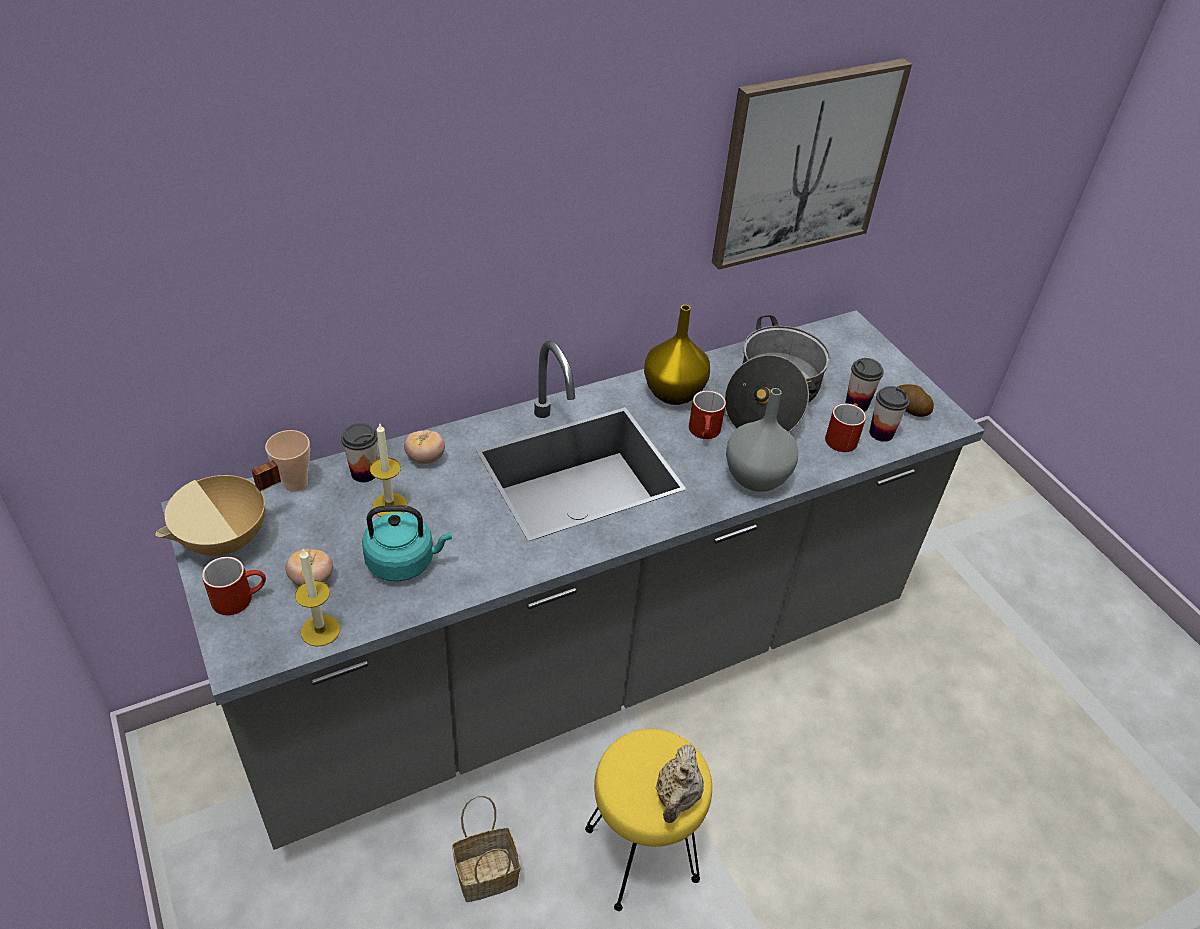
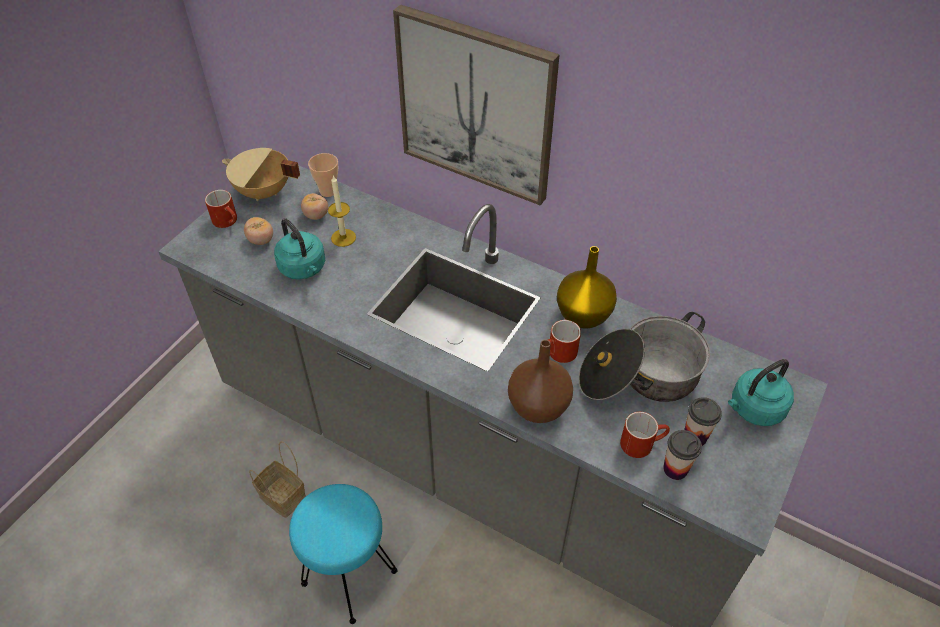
camera: 60 degrees right, 5 degrees up
candle [295,548,340,647] -> none
cup [341,423,377,483] -> none
tomato [404,430,445,464] -> tomato moved to [301,193,328,220]
yellow stool [585,729,712,911] -> turquoise stool [289,484,397,624]
beige teapot [656,744,704,823] -> none
picture [711,58,912,270] -> picture moved to [393,4,560,206]
grey vase [726,388,798,491] -> brown vase [508,339,573,423]
potato [897,384,934,417] -> none
none -> turquoise kettle [728,359,794,426]

